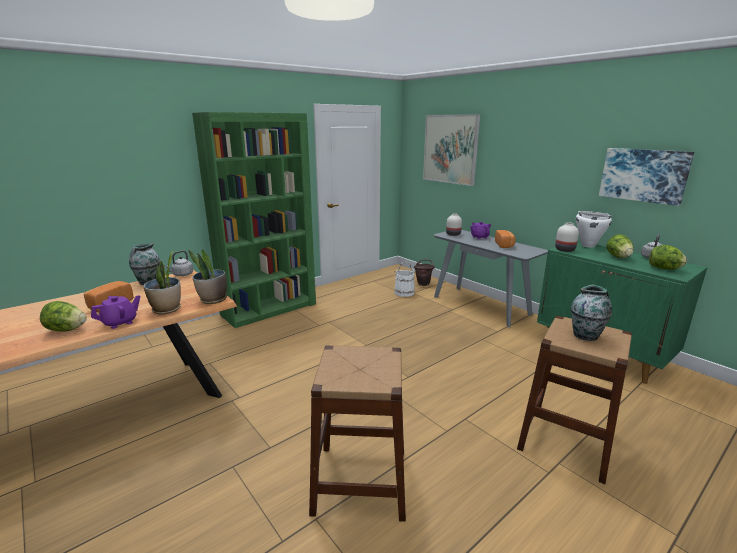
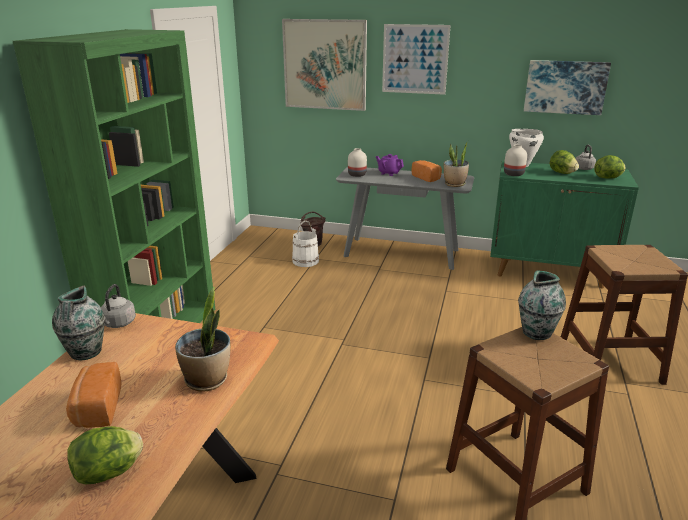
camera: 35 degrees left, 5 degrees up
purple teapot [91,295,140,329] -> none
potted plant [188,249,227,304] -> potted plant moved to [444,140,469,187]
vase [571,285,612,341] -> vase moved to [518,270,566,340]
none -> picture [382,24,451,95]

